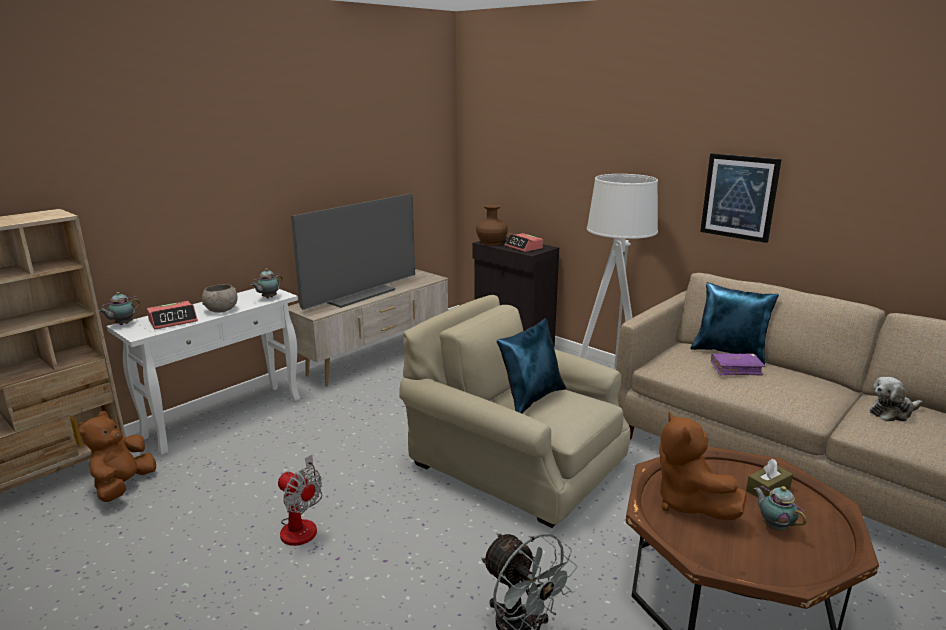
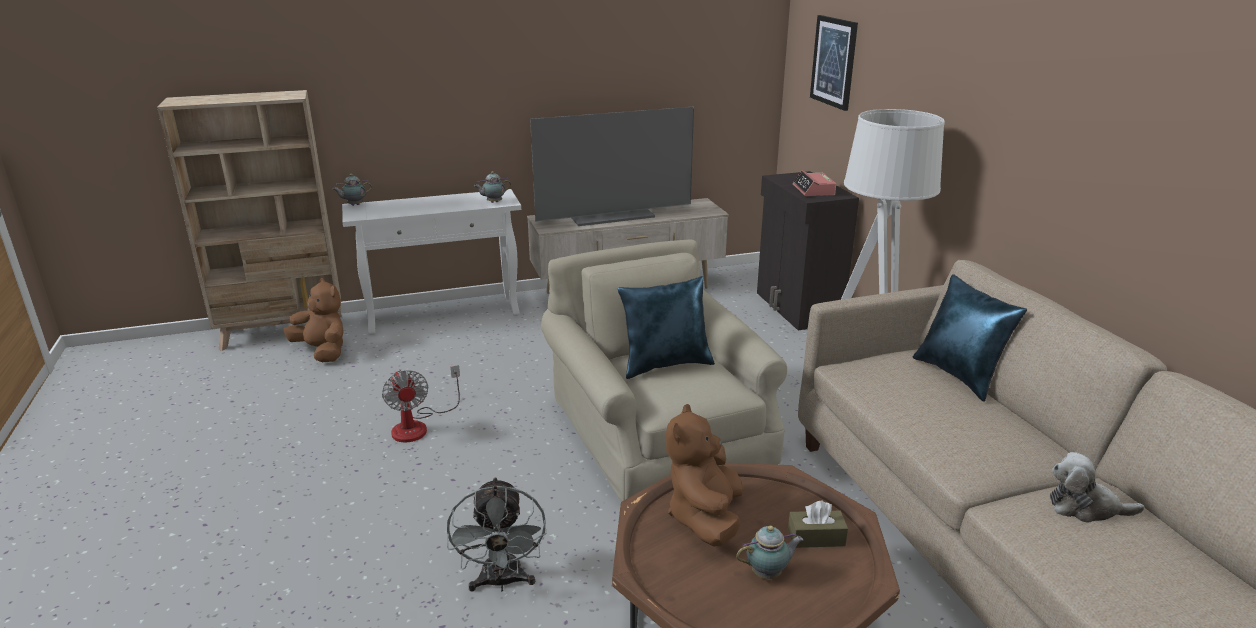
camera: 30 degrees right, 5 degrees up
brown plush toy [78,411,156,502] -> brown plush toy turned 90 degrees clockwise [283,278,344,362]
alarm clock [147,301,198,329] -> none
grey bowl [202,284,237,313] -> none
brown vase [476,204,508,245] -> none
picture [700,153,782,243] -> picture moved to [810,15,858,111]
purple book [711,353,765,375] -> none
teapot [754,486,807,531] -> teapot turned 75 degrees clockwise [736,525,803,579]

